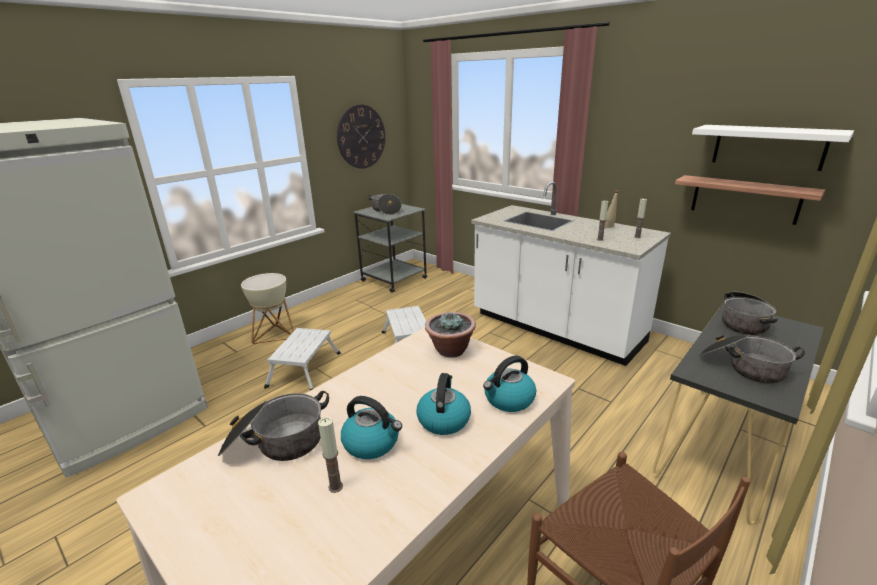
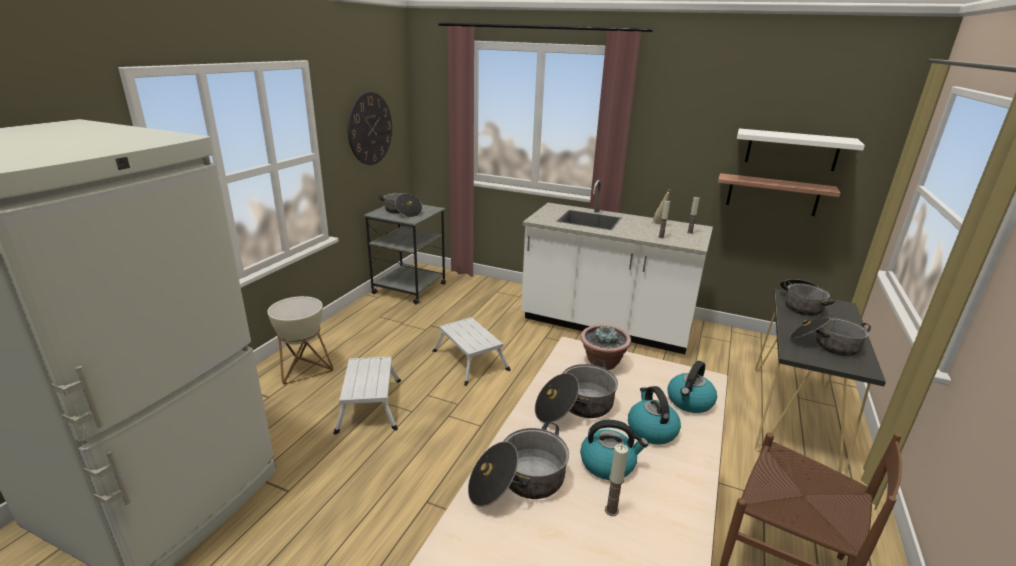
camera: 20 degrees left, 0 degrees up
none -> cooking pot [535,359,618,423]

